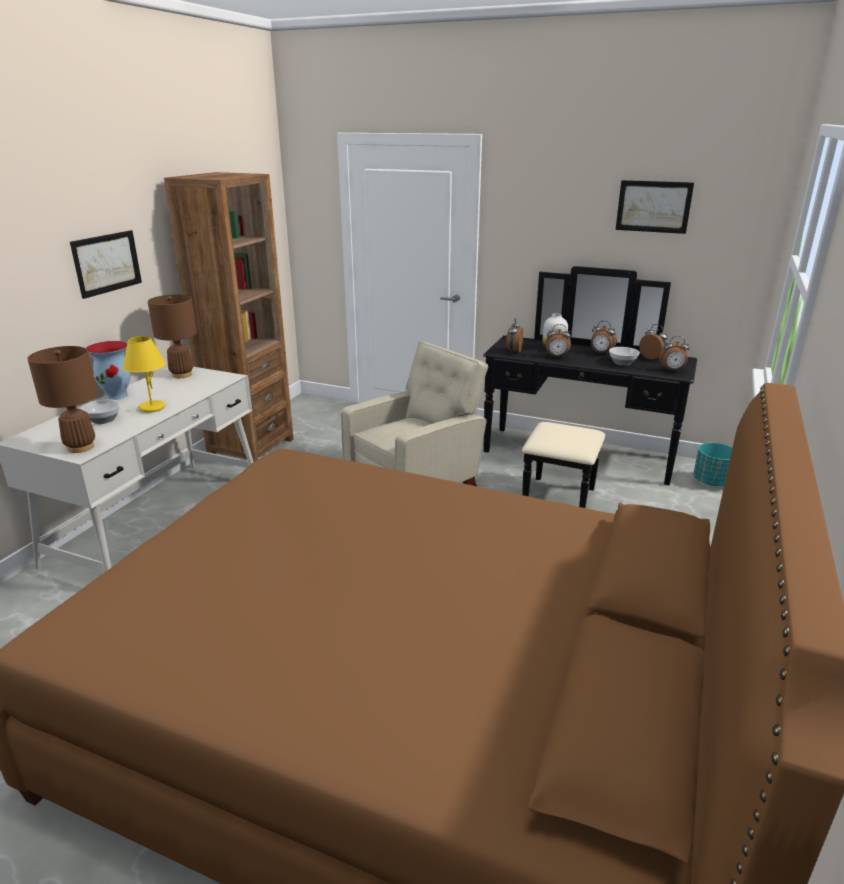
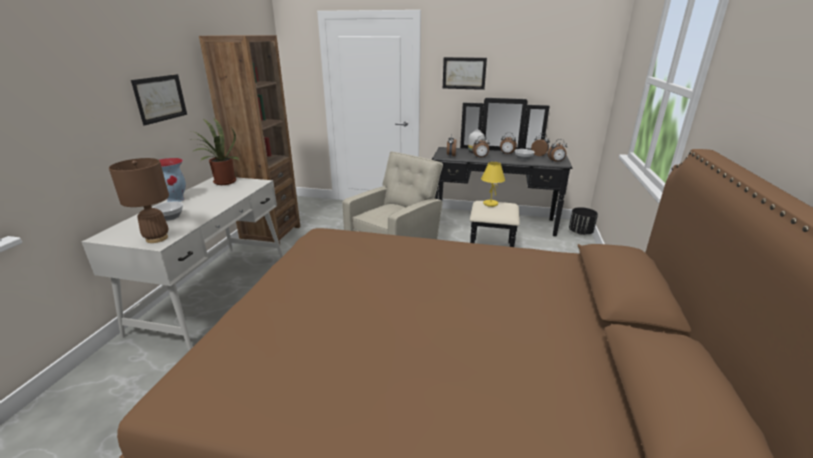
camera: 10 degrees left, 0 degrees up
yellow table lamp [122,336,166,413] -> yellow table lamp moved to [481,162,505,207]
brown table lamp [148,295,197,378] -> potted plant [192,118,239,185]
picture [615,180,694,234] -> picture moved to [443,57,487,90]
turquoise planter [693,443,733,486] -> black planter [569,207,598,235]

